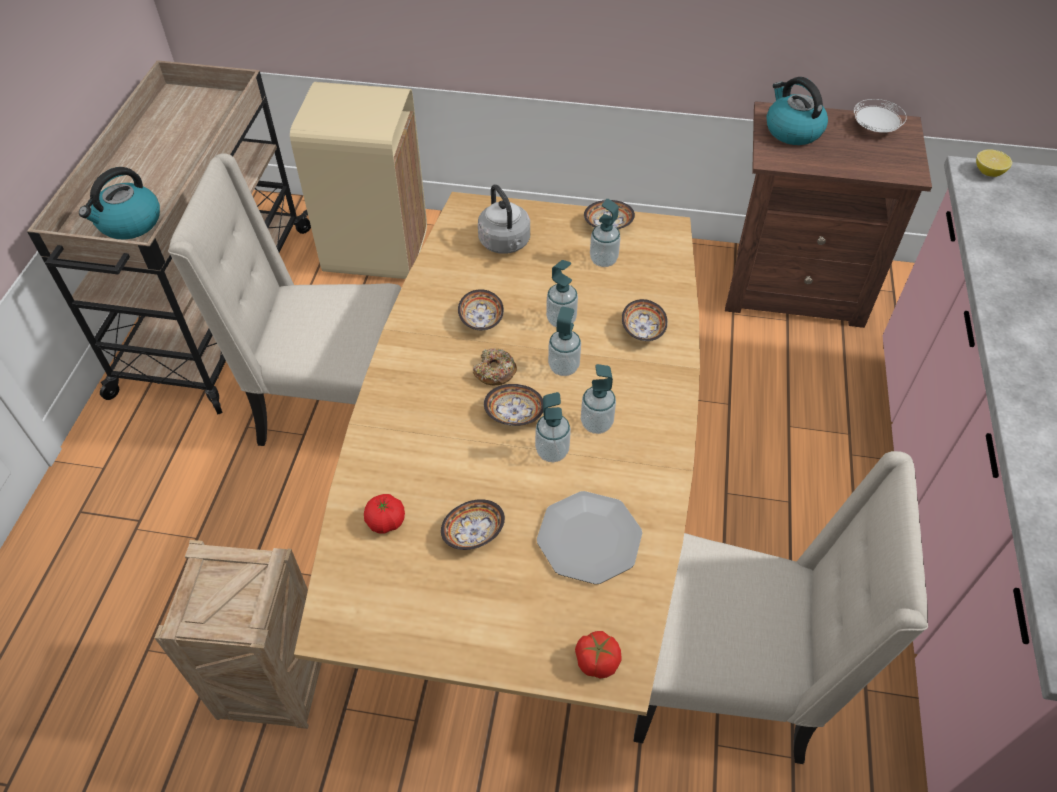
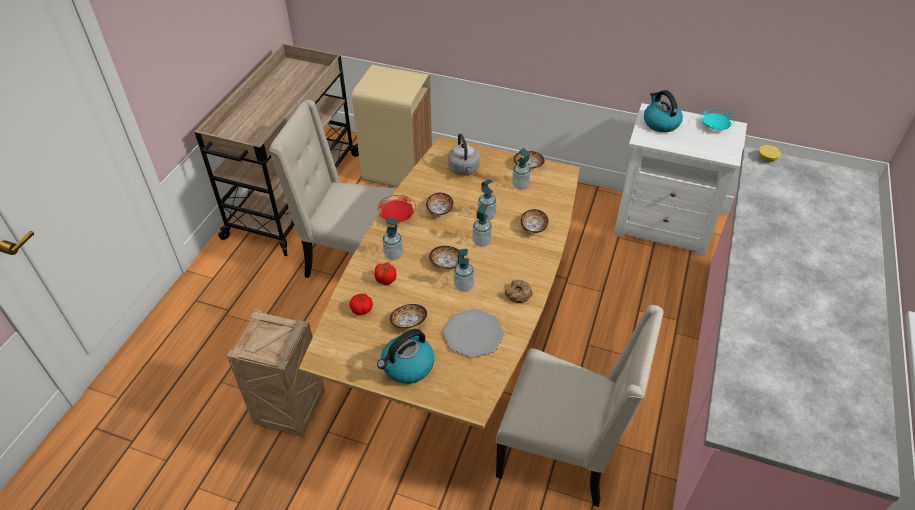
camera: 10 degrees right, 5 degrees down
kettle [79,167,160,239] -> kettle moved to [377,329,434,384]
donut [473,348,517,385] -> donut moved to [505,279,532,303]
tomato [575,631,622,679] -> tomato moved to [375,263,396,285]
soap dispenser [581,364,616,434] -> soap dispenser moved to [383,217,403,260]
brown nightstand [725,101,932,328] -> white nightstand [613,103,747,257]
white plate [854,99,907,133] -> turquoise plate [701,109,735,130]
none -> red plate [378,195,416,222]

